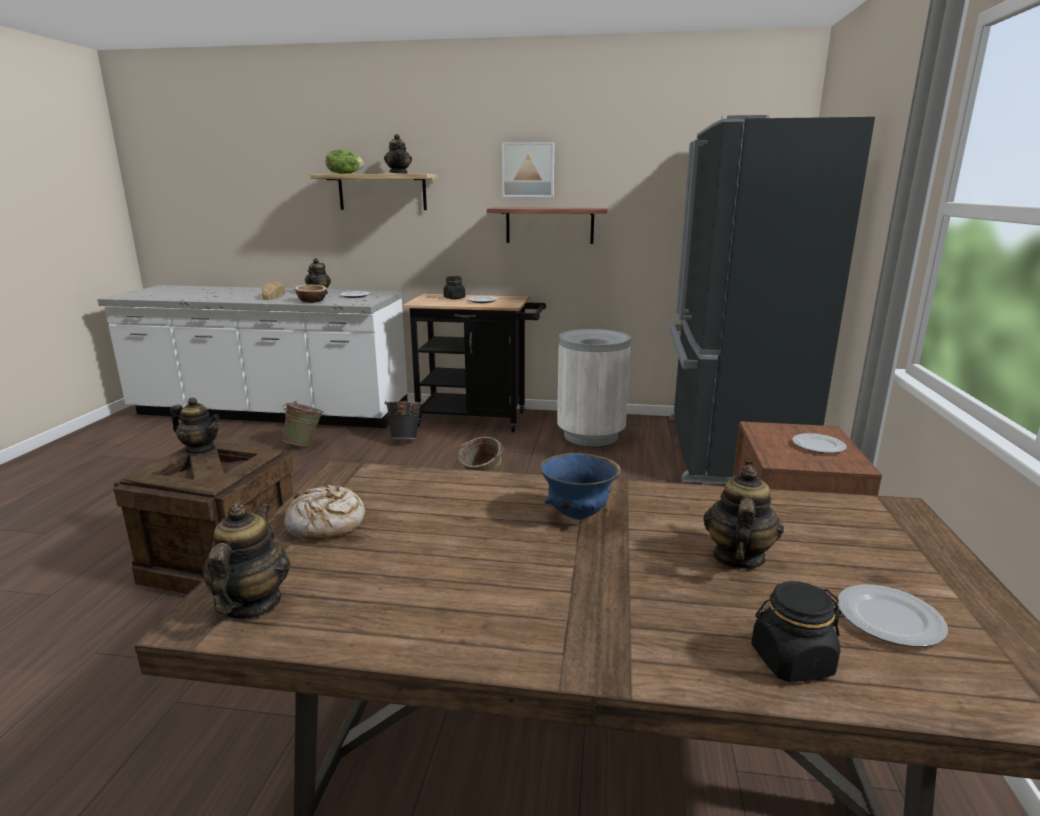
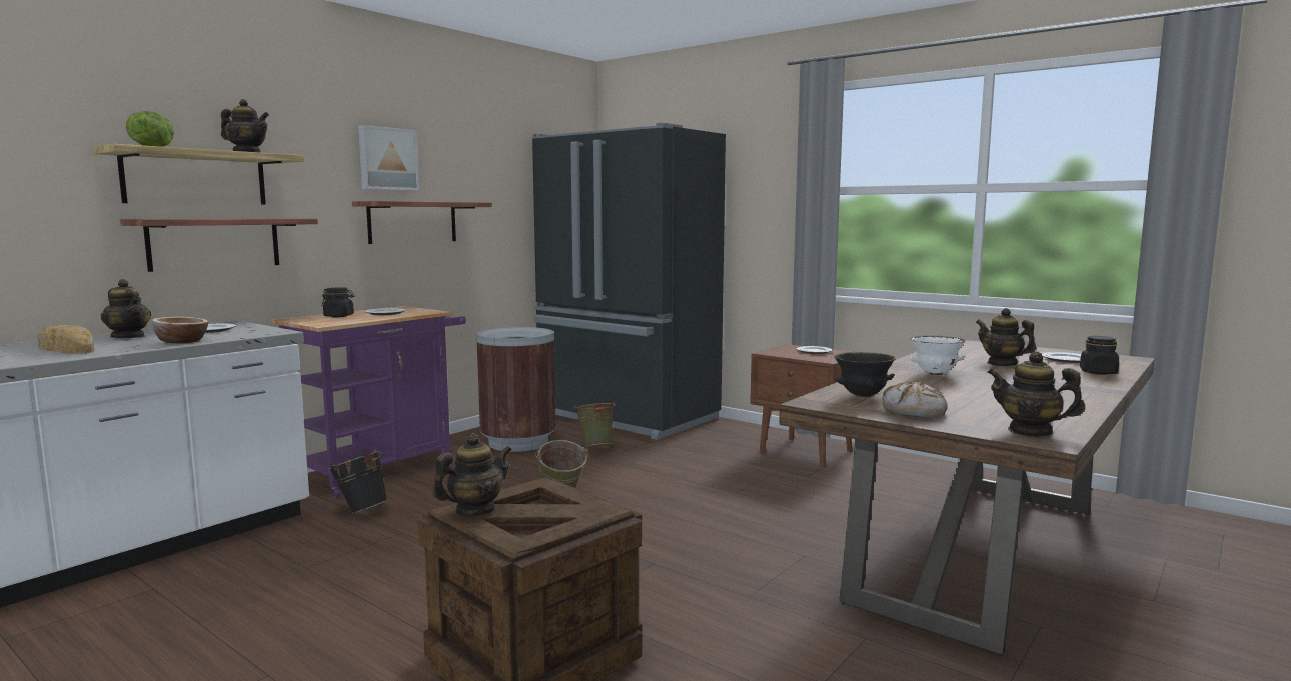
camera: 60 degrees left, 10 degrees down
green bucket [282,401,323,446] -> green bucket moved to [574,403,616,448]
black cart [403,294,546,432] -> purple cart [270,306,466,499]
blue bowl [540,453,621,520] -> white bowl [910,335,966,375]
white trash can [557,329,631,446] -> brown trash can [476,327,556,452]
none -> shelf [120,218,318,272]
none -> black bowl [835,352,896,397]

